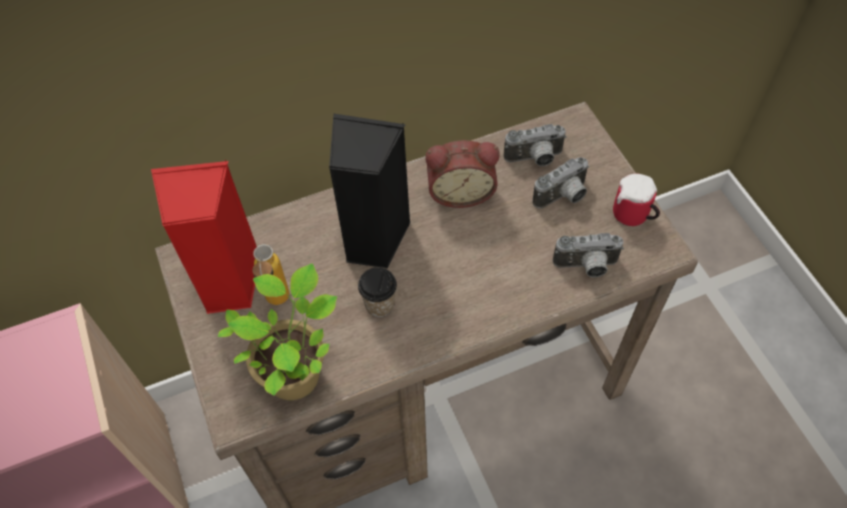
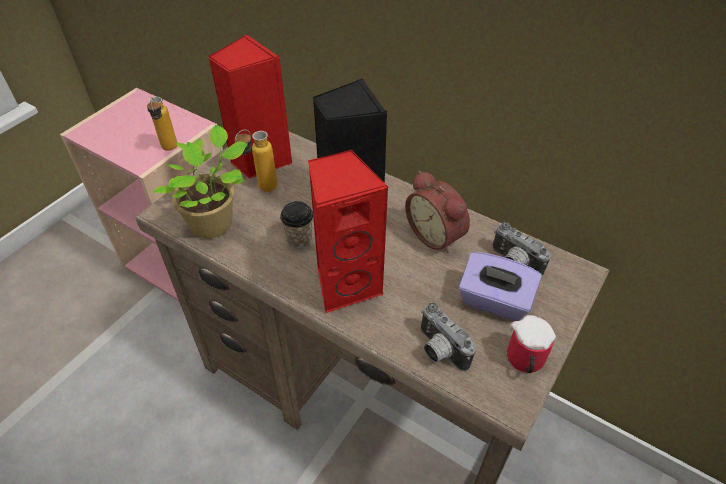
camera: 55 degrees right, 10 degrees down
camera [532,157,589,208] -> purple tissue box [459,252,542,321]
none -> bottle [147,97,177,151]
none -> red speaker [308,149,389,313]

